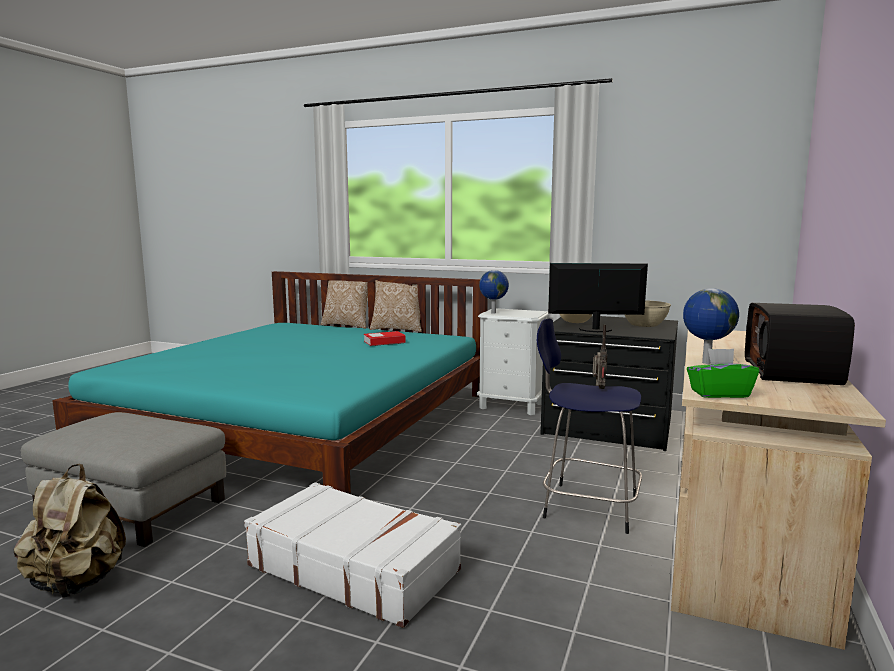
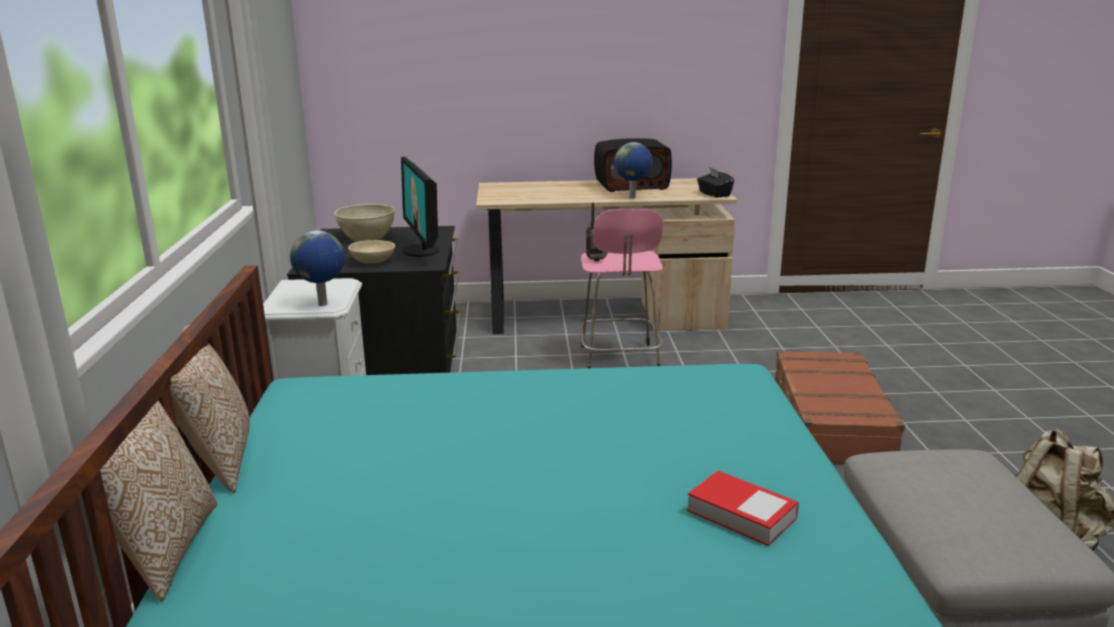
camera: 115 degrees left, 10 degrees up
white suitcase [244,482,461,628] -> brown suitcase [775,350,905,464]
book [364,331,406,346] -> book moved to [687,470,799,546]
blue stool [537,319,642,534] -> pink stool [581,209,663,368]
green tissue box [687,348,759,398] -> black tissue box [697,167,734,198]

